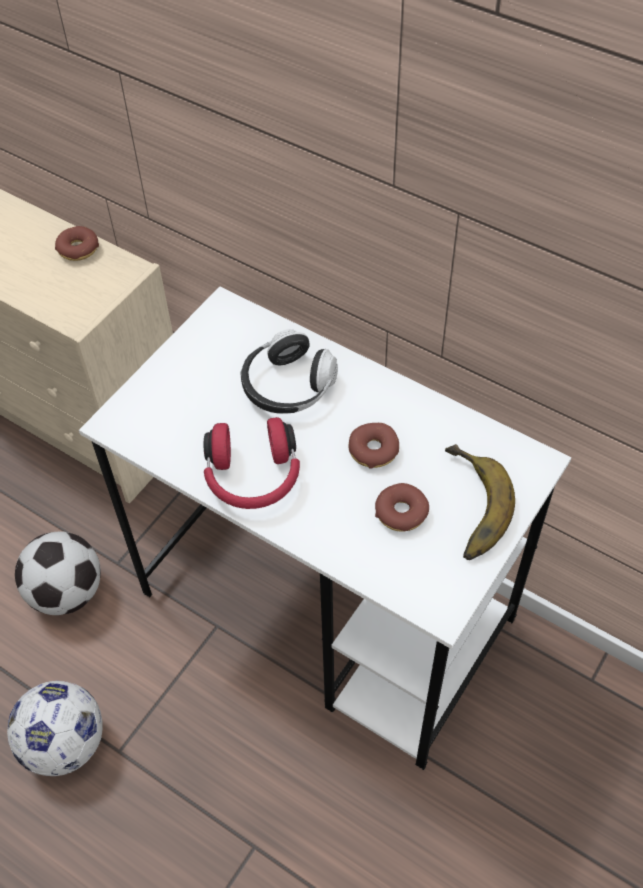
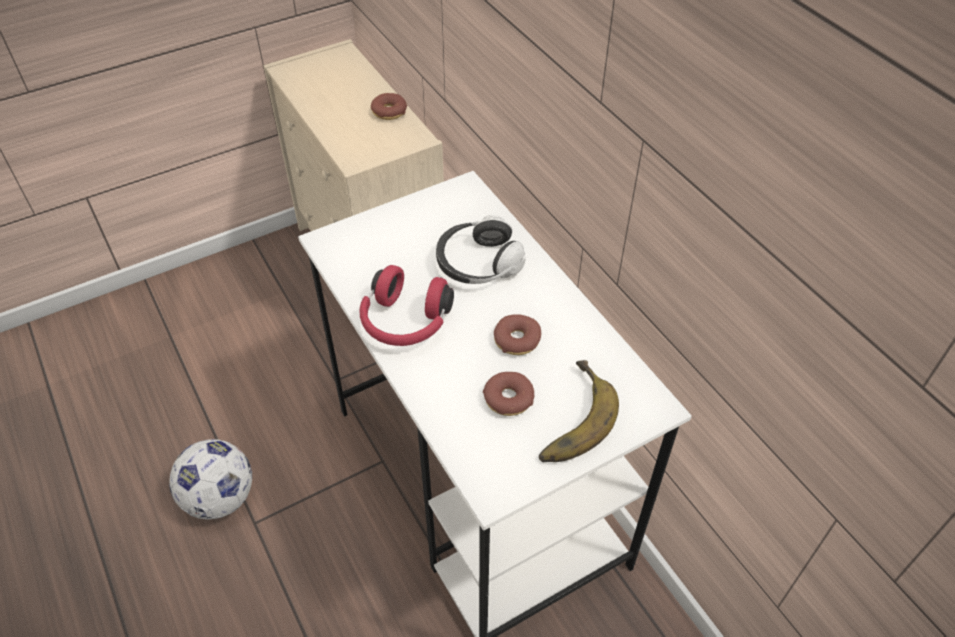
camera: 25 degrees right, 5 degrees down
football [15,531,101,615] -> none

